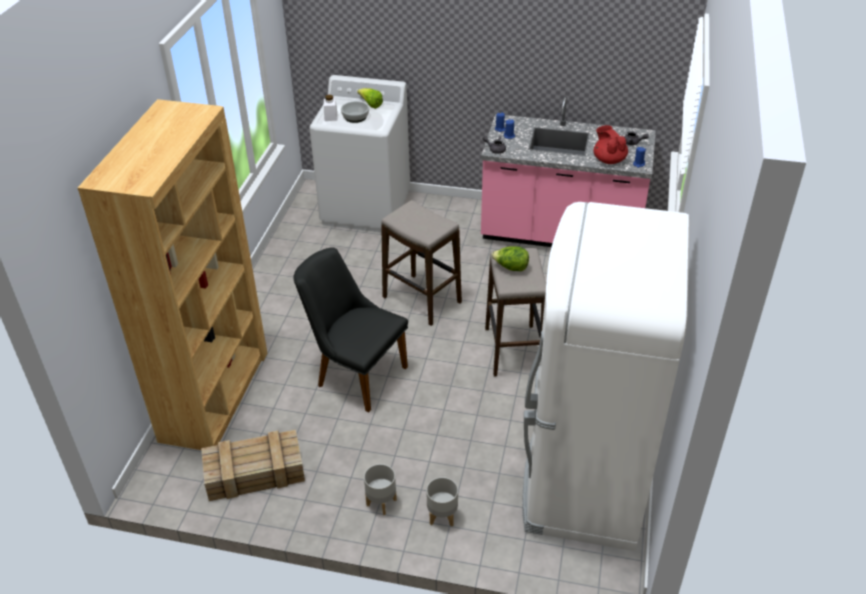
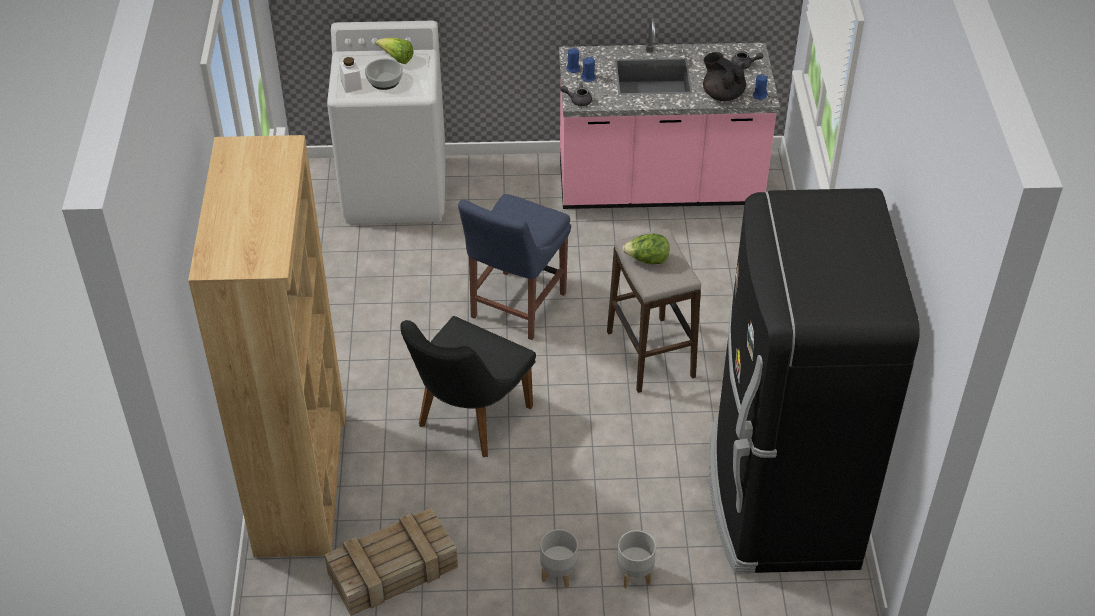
camera: 15 degrees left, 5 degrees up
black chair [293,247,408,412] -> black chair turned 75 degrees counterclockwise [400,316,536,457]
stool [381,200,462,326] -> blue chair [458,194,571,340]
white fridge [522,202,690,551] -> black fridge [709,188,920,574]
red teapot [593,125,628,164] -> black teapot [703,52,746,101]

